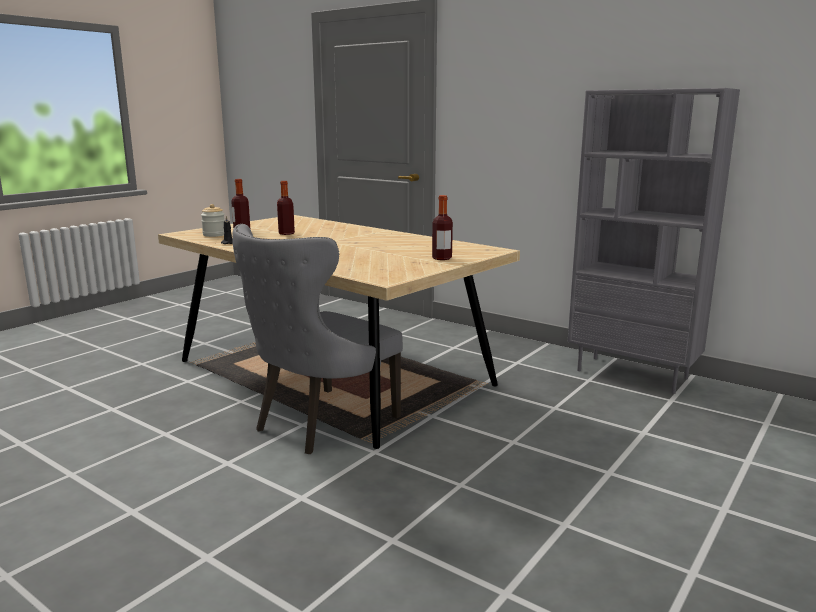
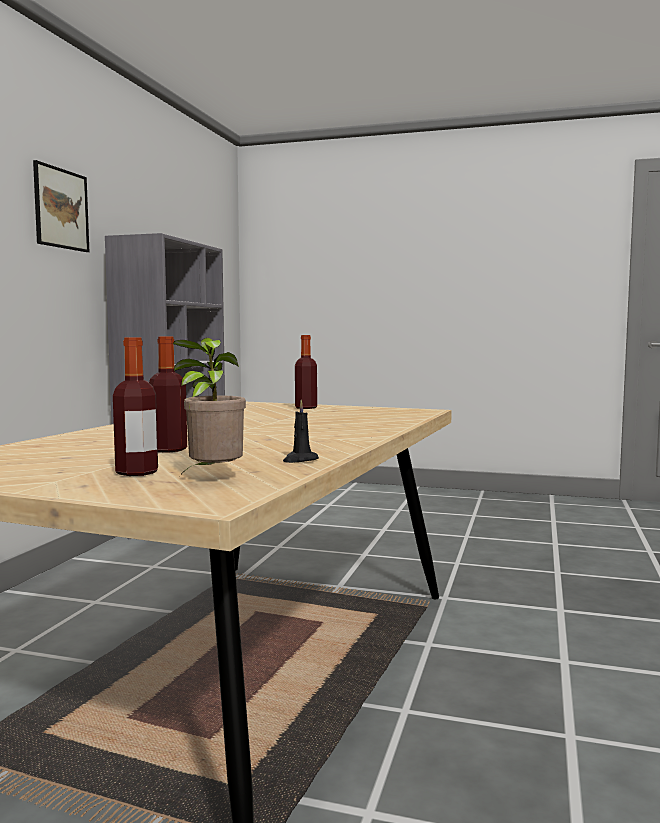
camera: 110 degrees left, 10 degrees down
jar [201,204,225,237] -> potted plant [173,338,246,476]
grey chair [232,224,403,454] -> none
none -> picture [33,160,89,252]

